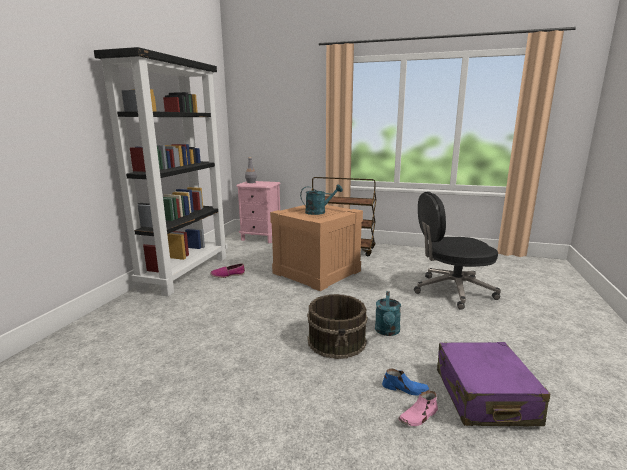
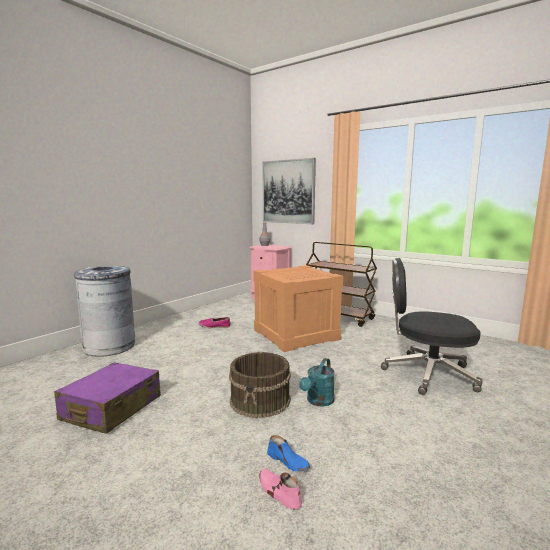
camera: 20 degrees right, 5 degrees down
black bookcase [94,47,228,297] -> none
turquoise watering can [300,184,343,215] -> none
pink shoe [398,391,438,426] -> pink shoe turned 60 degrees clockwise [259,469,302,510]
purple suitcase [437,342,550,426] -> purple suitcase moved to [54,362,161,434]
none -> grey trash can [74,266,135,357]
none -> picture [262,158,316,224]

